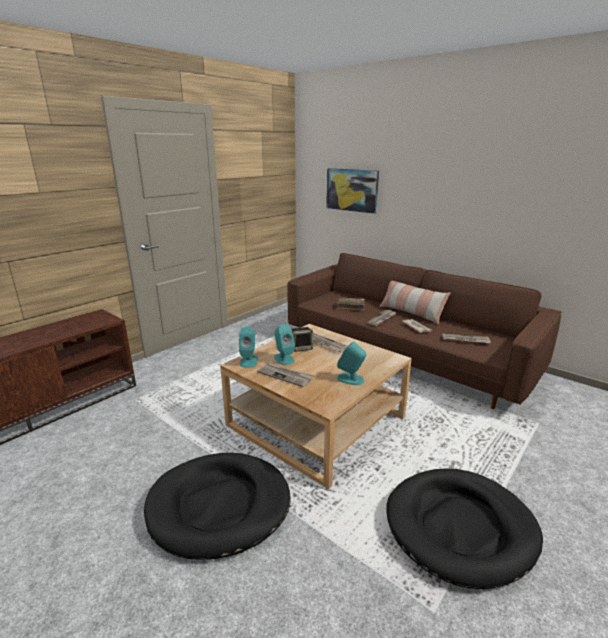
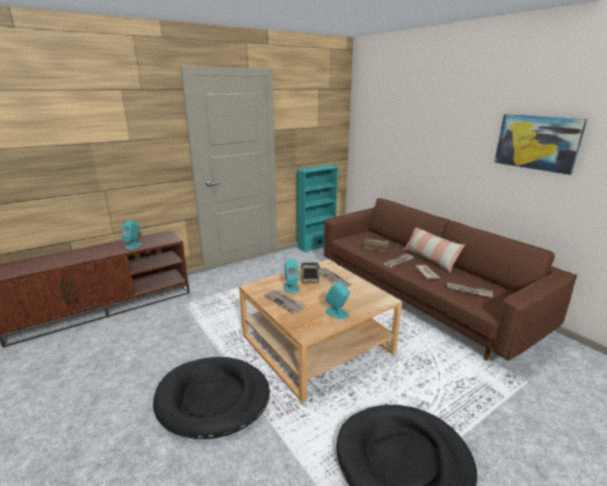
camera: 15 degrees right, 0 degrees up
turquoise speaker [239,326,258,368] -> turquoise speaker moved to [122,220,142,249]
picture [326,168,379,214] -> picture moved to [494,114,587,175]
none -> turquoise bookcase [296,165,339,252]

